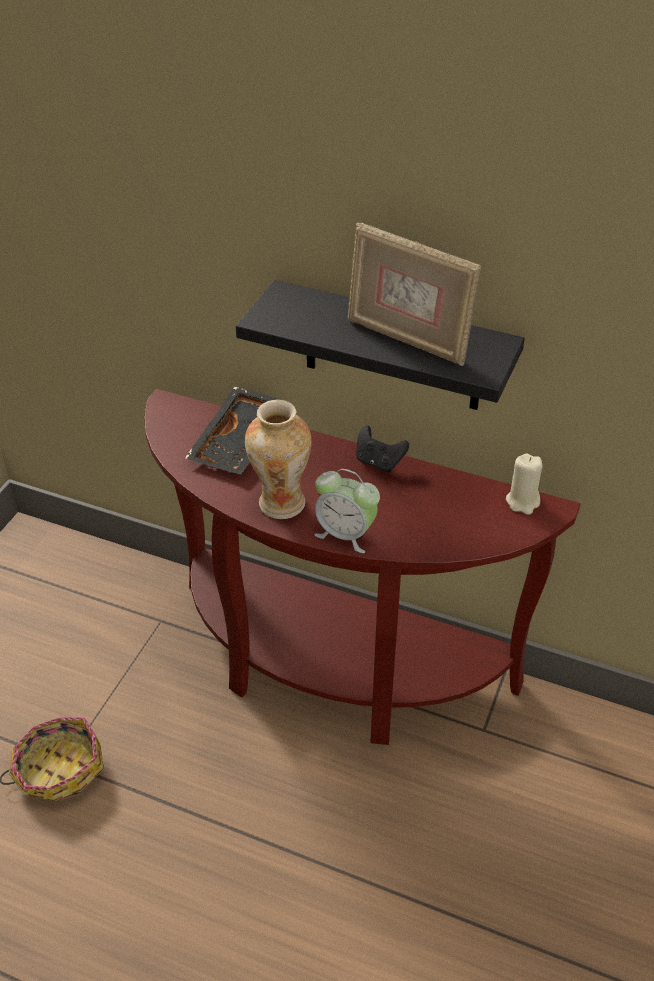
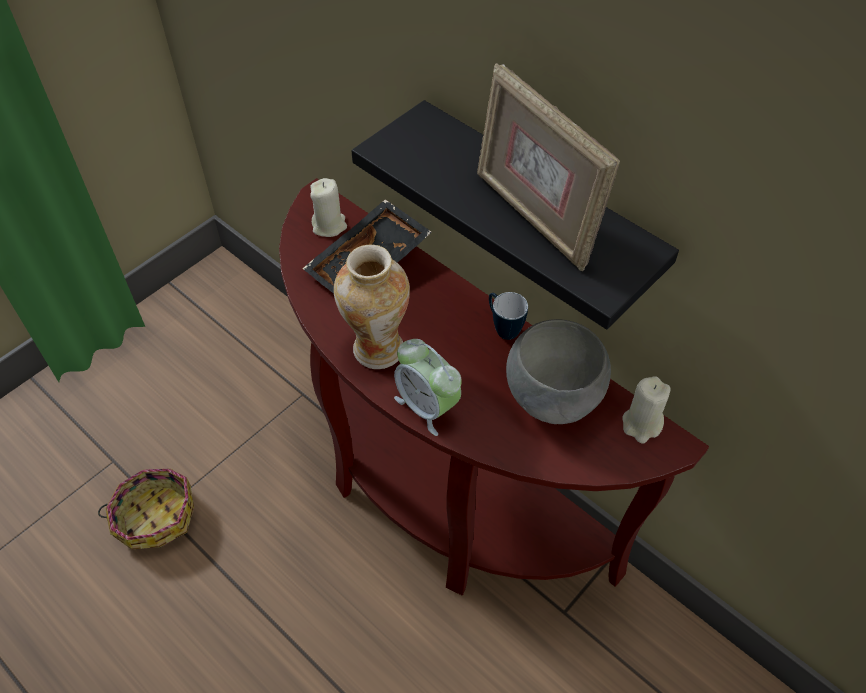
camera: 20 degrees right, 10 degrees up
black game controller [356,426,409,472] -> mug [489,292,528,340]
none -> beige candle [310,178,347,237]
none -> grey bowl [506,319,611,424]

